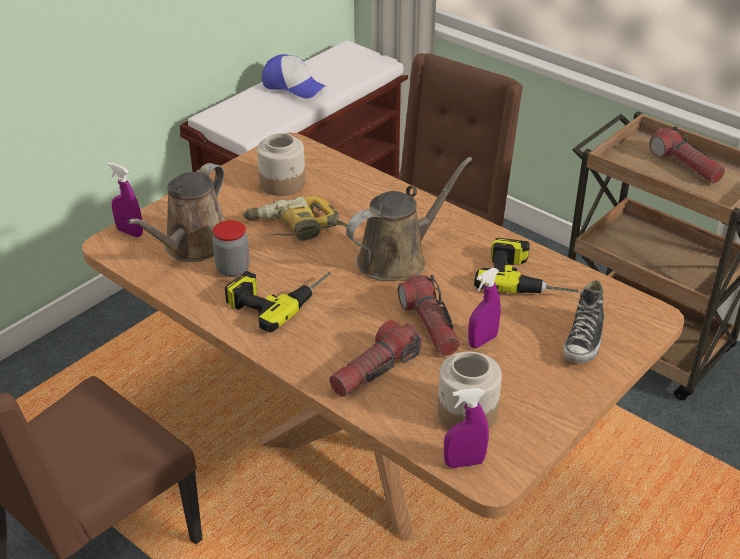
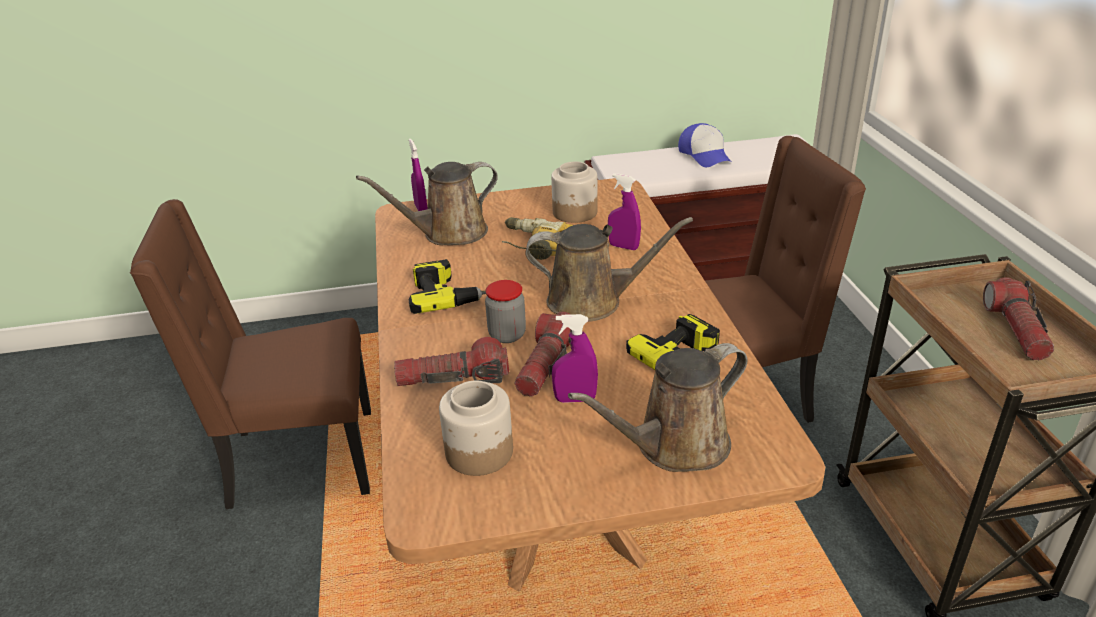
camera: 40 degrees right, 5 degrees down
jar [212,220,250,277] -> jar moved to [485,280,526,343]
purple spray bottle [444,388,489,468] -> purple spray bottle moved to [608,173,641,250]
shoe [563,280,604,363] -> brown watering can [568,343,747,472]

